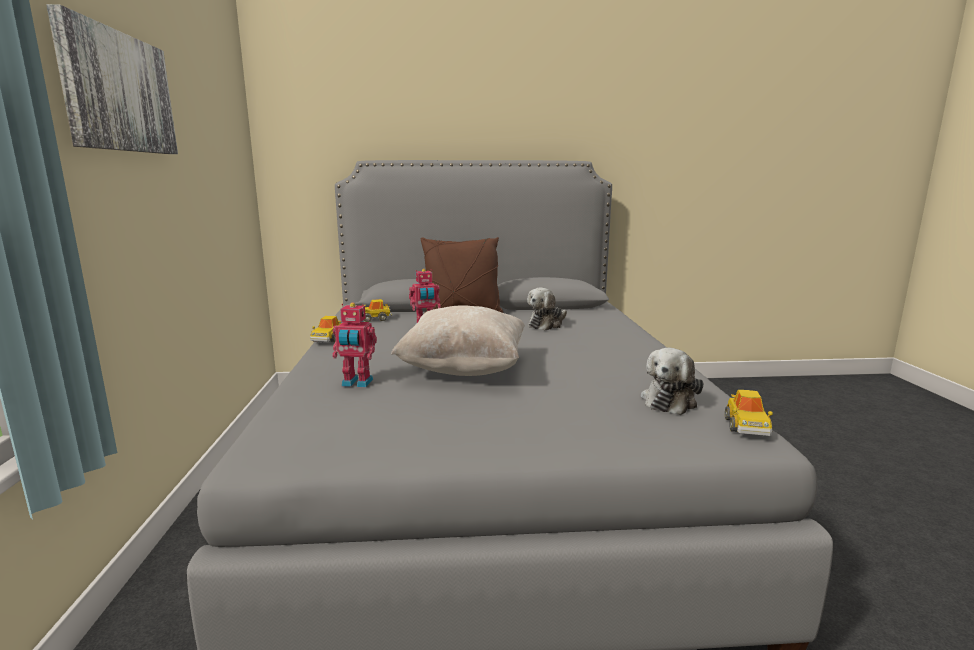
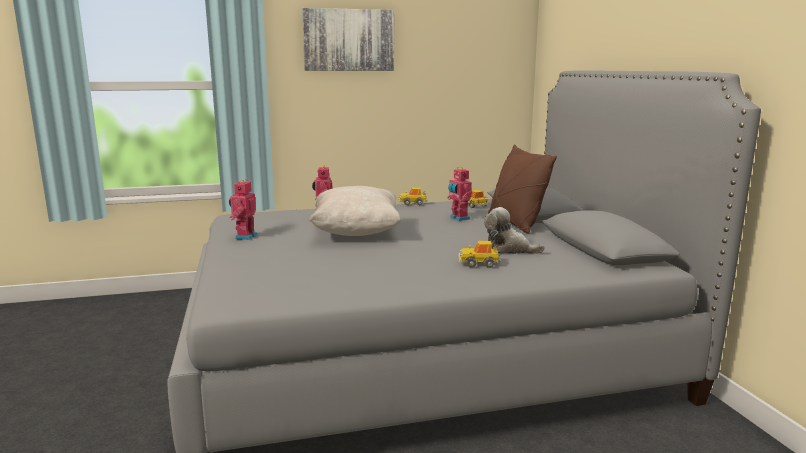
camera: 80 degrees right, 0 degrees up
plush toy [641,348,704,415] -> none
toy car [725,390,773,436] -> toy car moved to [458,241,501,268]
none -> toy robot [229,179,257,240]

